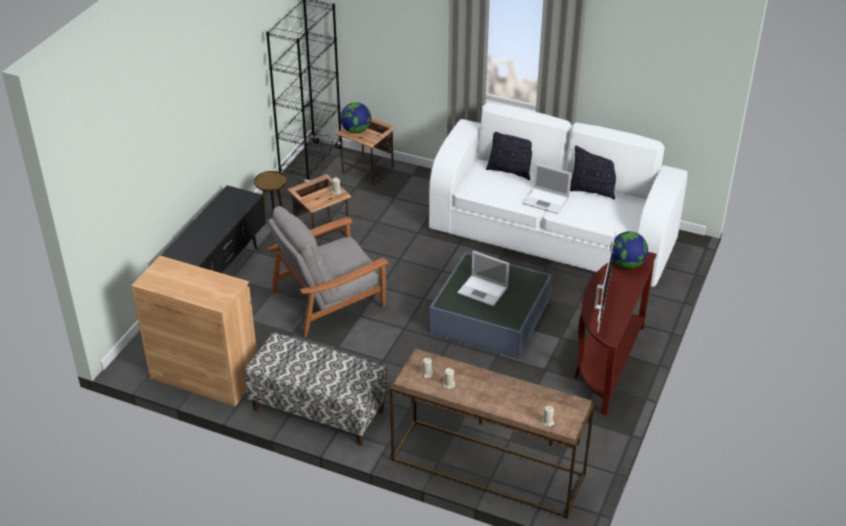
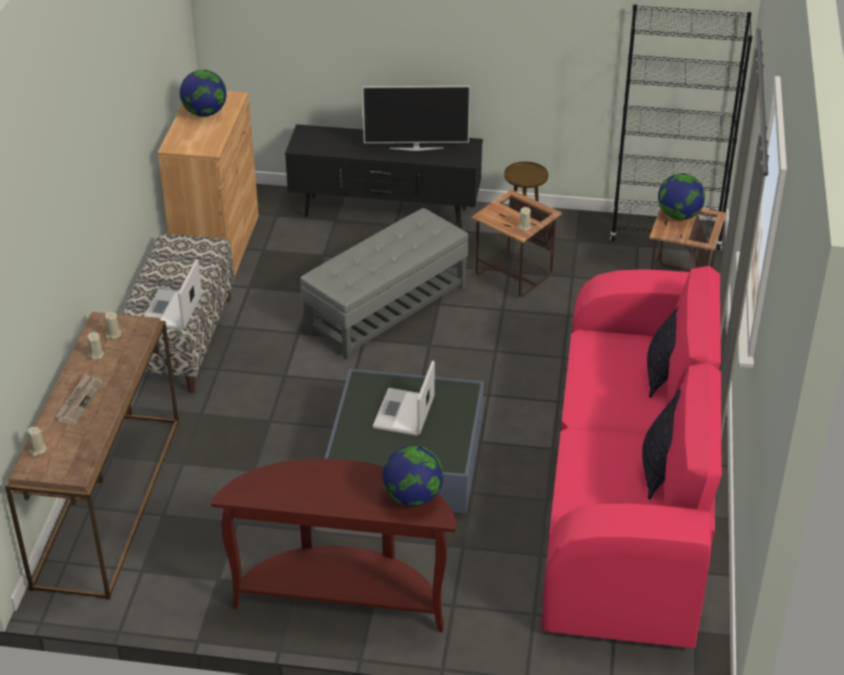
camera: 75 degrees right, 0 degrees up
grey armchair [268,206,389,337] -> grey ottoman [300,208,468,360]
white sofa [429,103,688,287] -> pink sofa [541,266,722,648]
laptop [523,163,572,214] -> laptop moved to [144,259,202,330]
television [594,230,616,332] -> television moved to [362,86,471,151]
none -> newspaper [55,374,103,425]
none -> globe [180,70,227,117]

